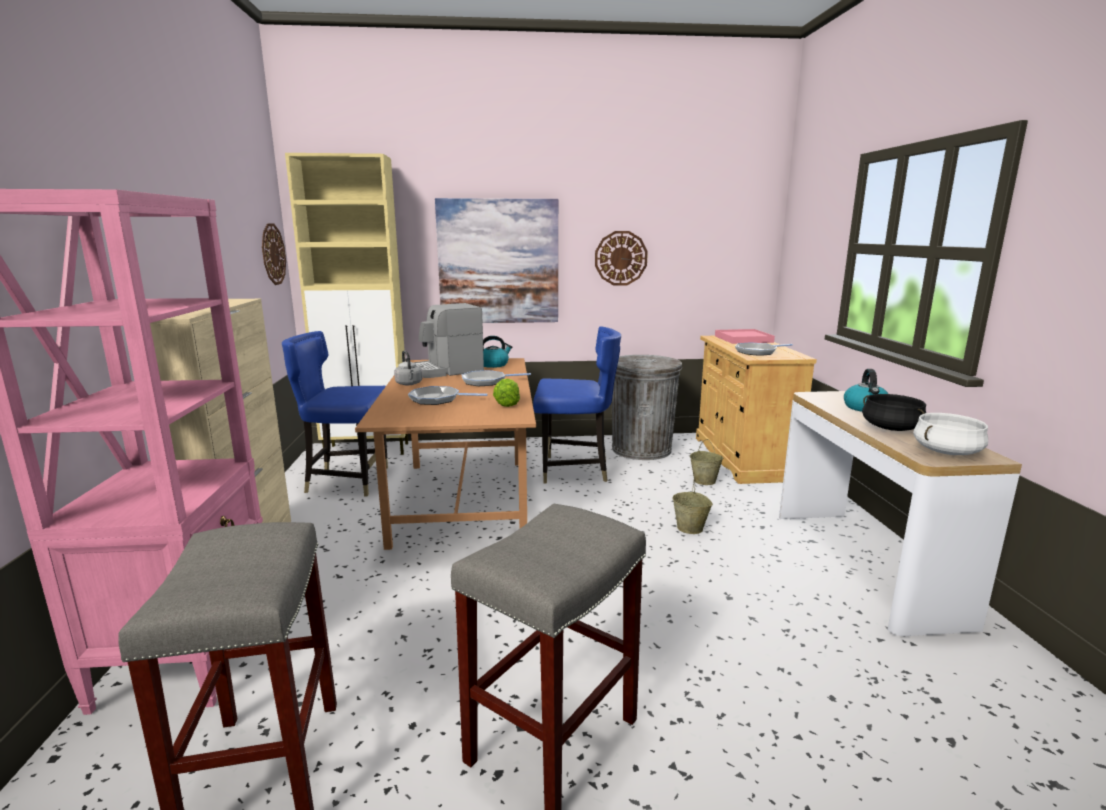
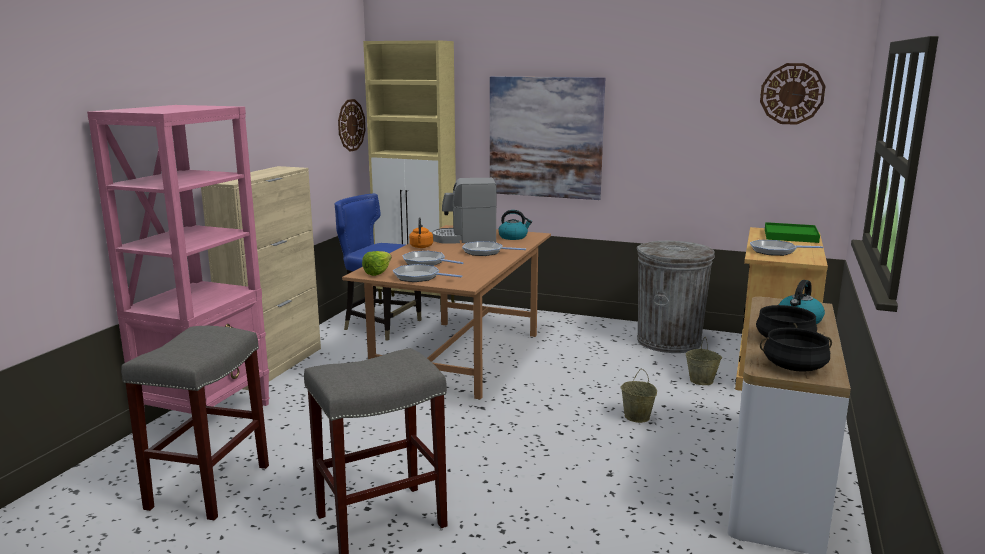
camera: 25 degrees right, 0 degrees up
grey kettle [394,350,422,385] -> orange kettle [409,217,433,248]
lettuce [493,378,520,407] -> lettuce moved to [362,251,391,276]
blue chair [533,327,621,483] -> none
wall clock [595,231,648,285] -> wall clock moved to [760,63,825,125]
pink tray [715,329,775,344] -> green tray [765,222,820,243]
white cooking pot [913,413,988,455] -> black cooking pot [760,327,832,372]
none -> frying pan [393,264,462,282]

